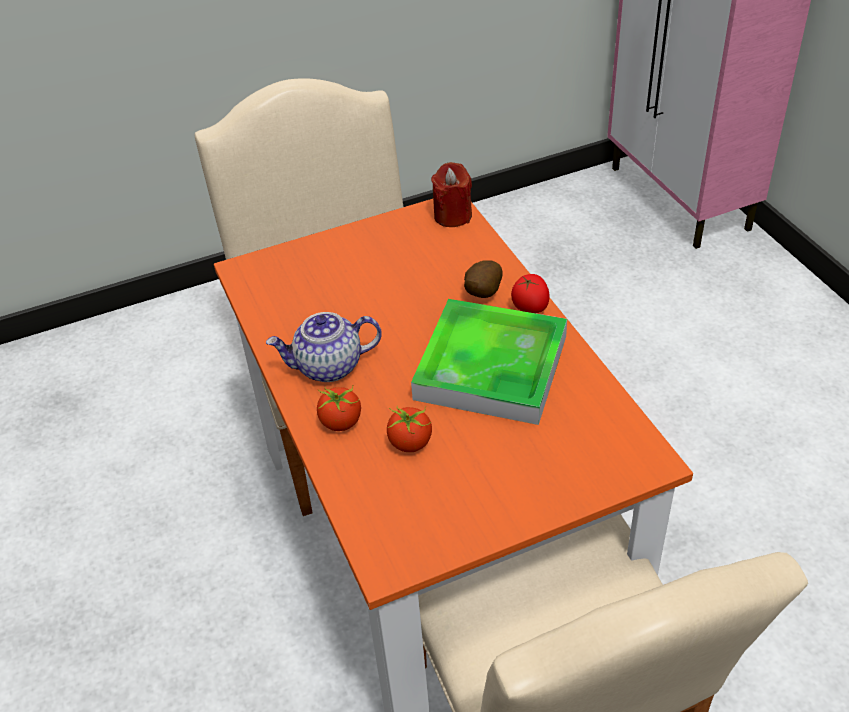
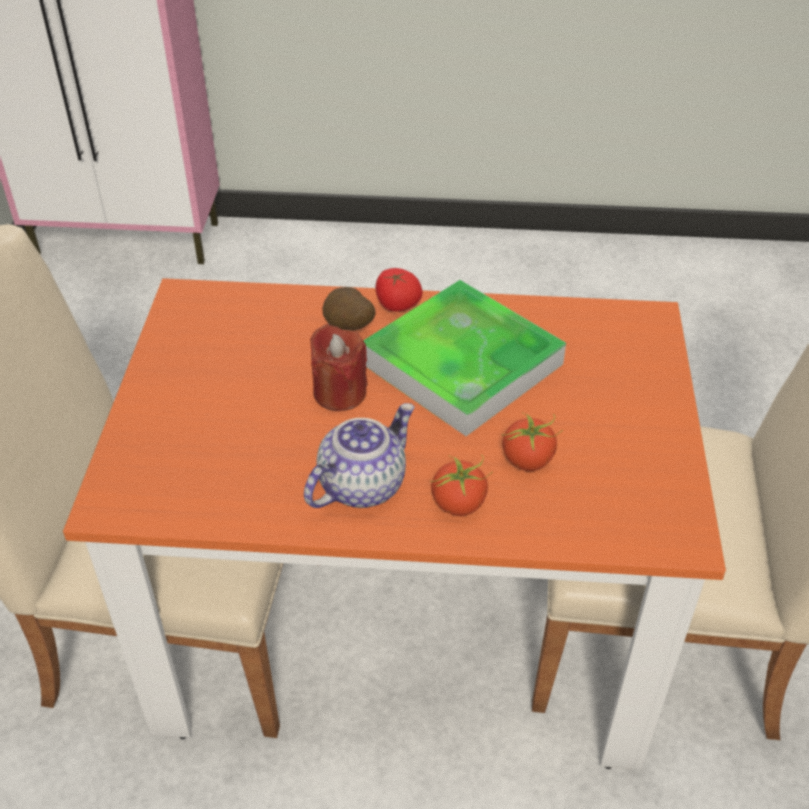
camera: 65 degrees left, 0 degrees up
teapot [266,312,382,382] -> teapot turned 150 degrees counterclockwise [304,403,415,508]
red candle [431,162,472,227] -> red candle moved to [310,324,367,411]

